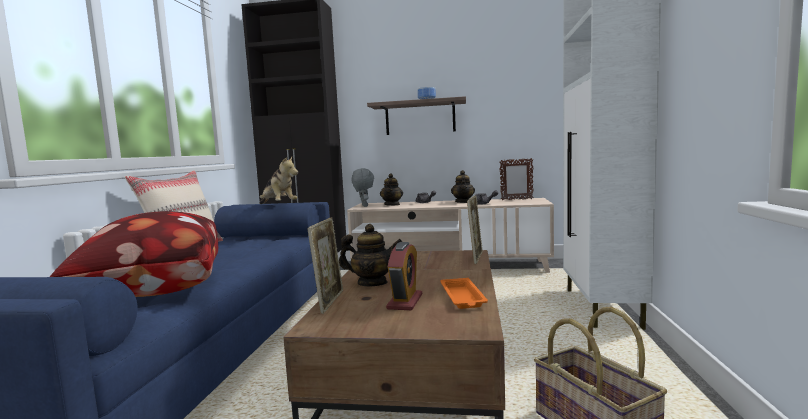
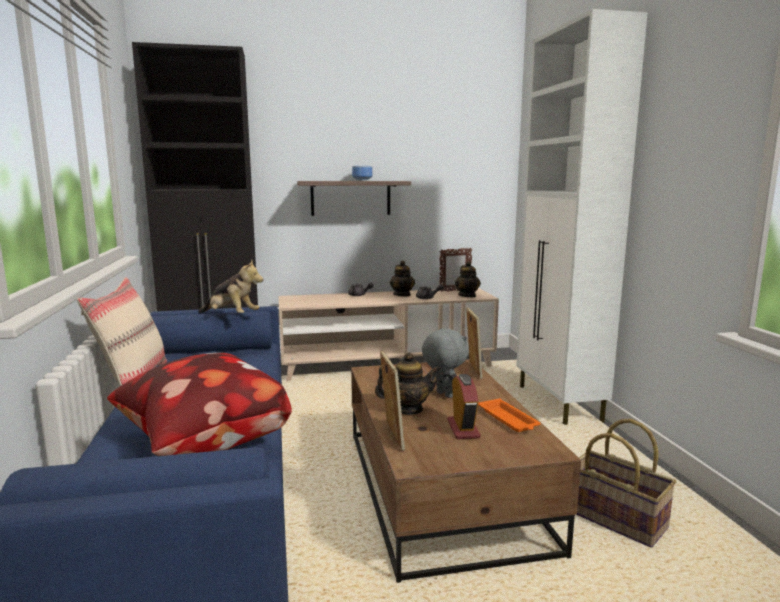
camera: 20 degrees left, 5 degrees up
grey plush toy [351,168,374,207] -> grey plush toy moved to [422,328,469,398]
teapot [380,173,403,206] -> teapot moved to [455,261,481,297]

